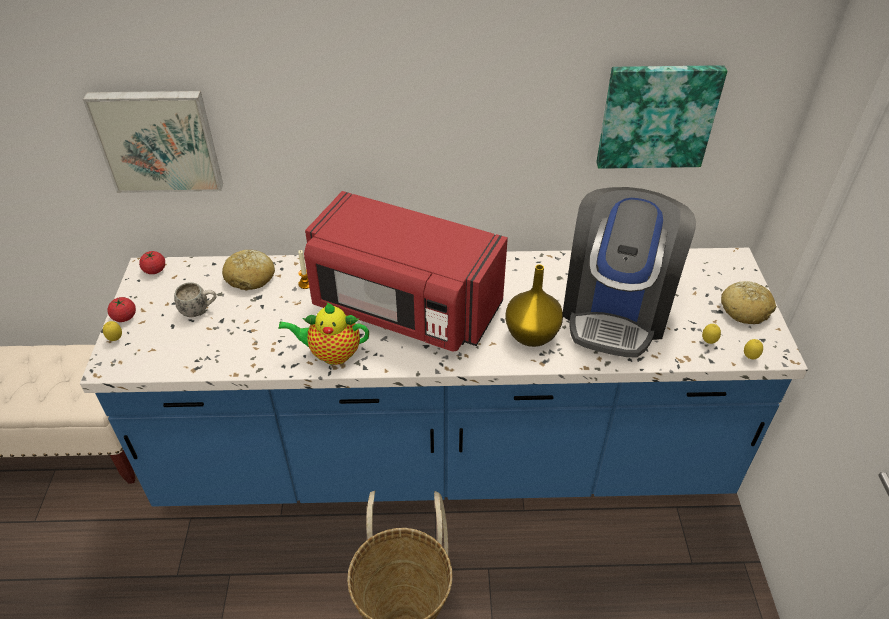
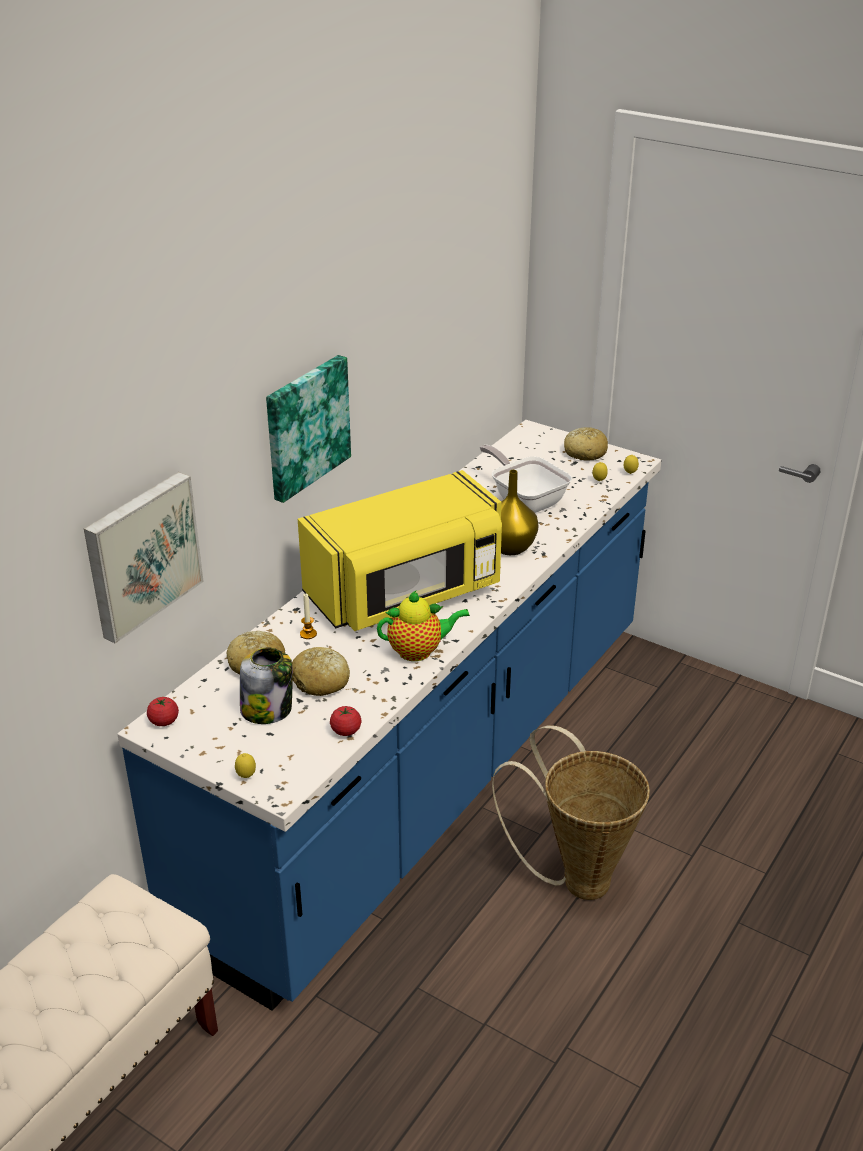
camera: 55 degrees left, 10 degrees down
tomato [108,297,136,322] -> tomato moved to [330,706,361,736]
white mug [174,282,217,317] -> jar [240,648,293,724]
teapot [278,302,369,365] -> teapot turned 135 degrees counterclockwise [377,591,470,661]
red microwave [304,191,508,352] -> yellow microwave [298,470,502,631]
coffee machine [563,187,696,358] -> frying pan [480,445,572,513]
picture [596,65,727,169] -> picture moved to [266,355,351,503]
none -> bread [292,647,350,696]

